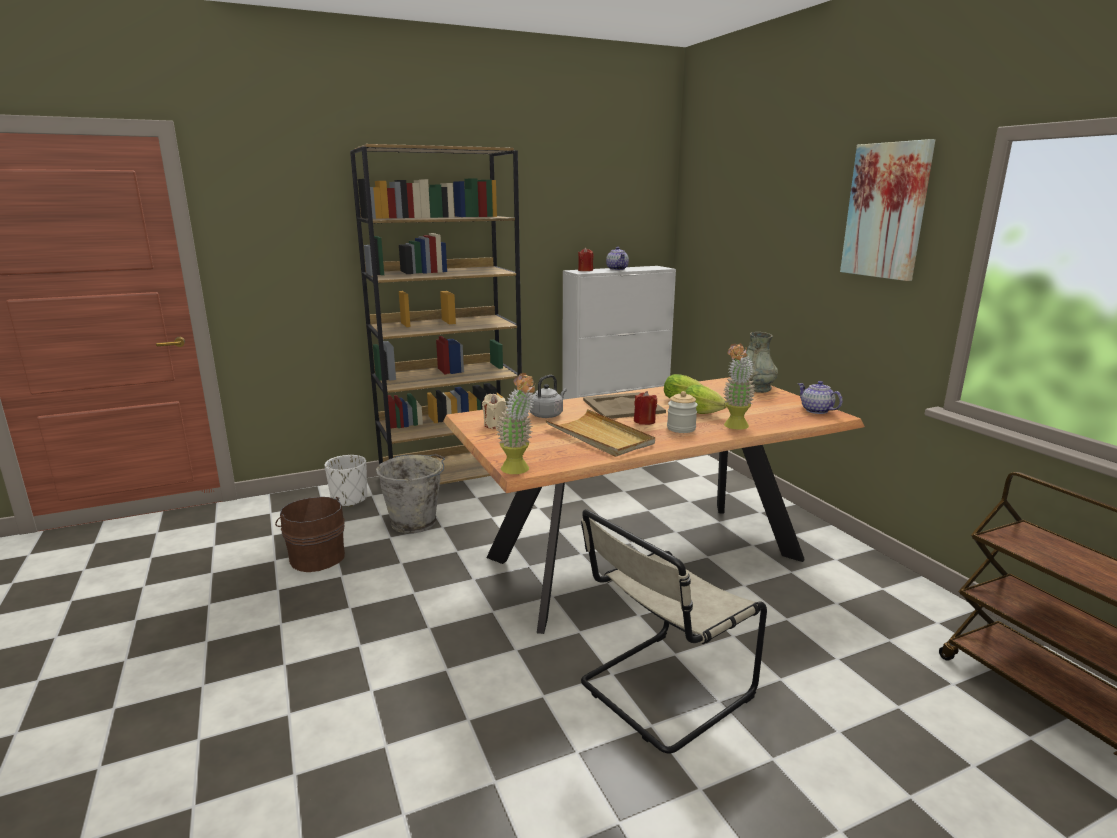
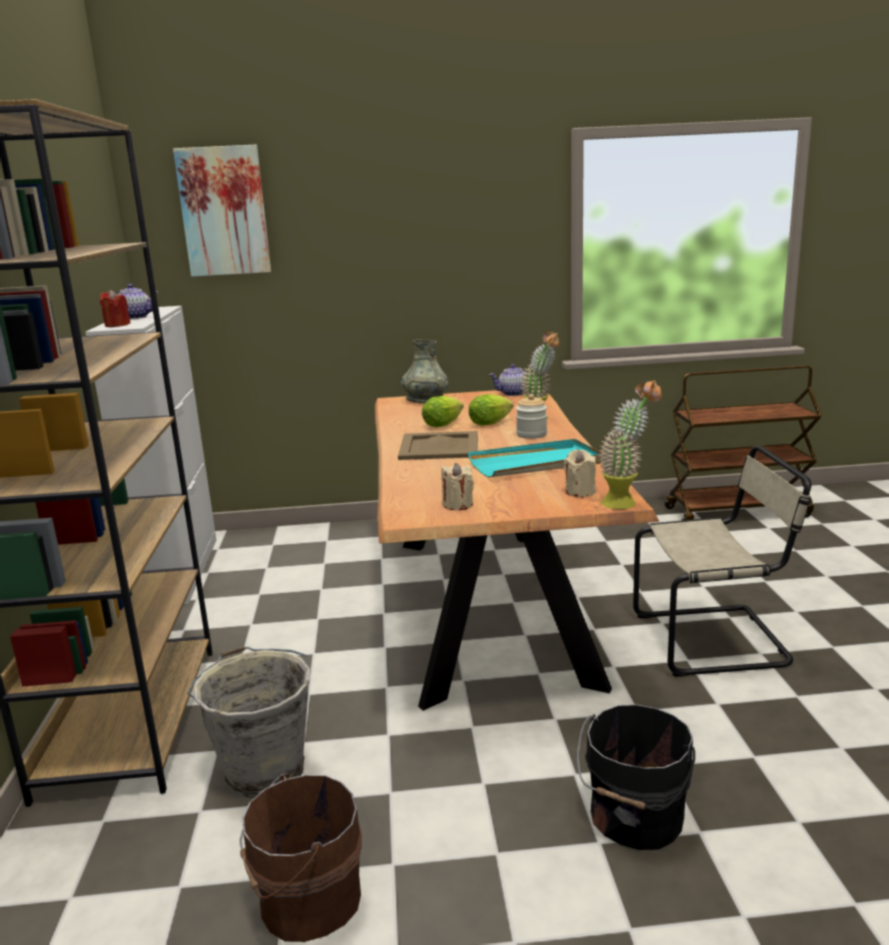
camera: 70 degrees left, 0 degrees up
white planter [325,455,367,507] -> none
grey kettle [530,375,567,418] -> none
beige tray [545,409,655,457] -> turquoise tray [468,439,602,478]
beige chair [581,509,767,754] -> beige chair turned 75 degrees counterclockwise [633,445,812,677]
red candle [634,391,657,425] -> none
picture [840,139,935,281] -> picture moved to [173,145,271,277]
none -> beige candle [564,449,596,497]
none -> black bucket [577,704,695,850]

